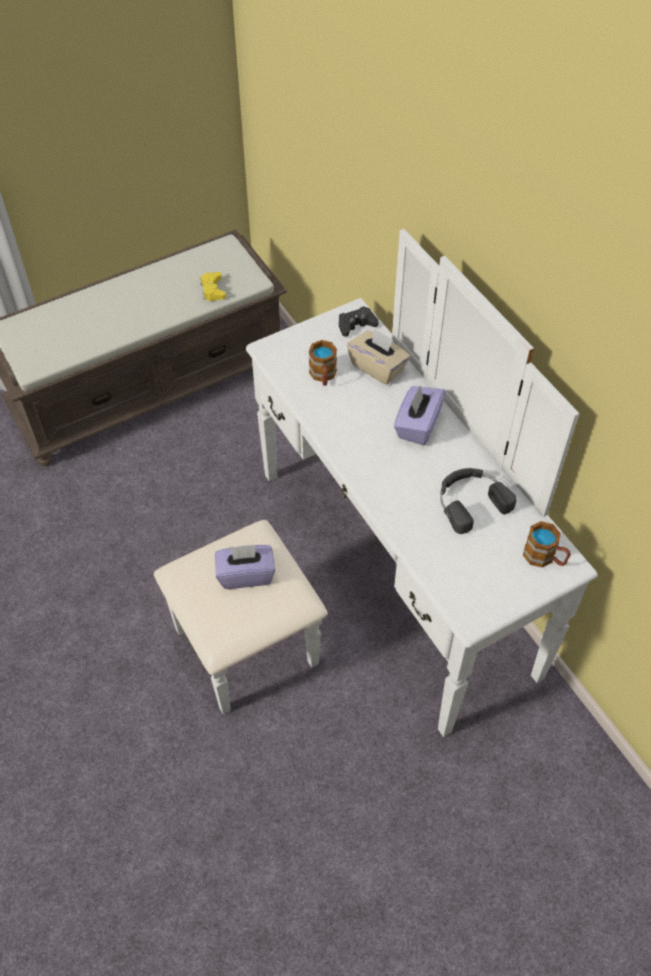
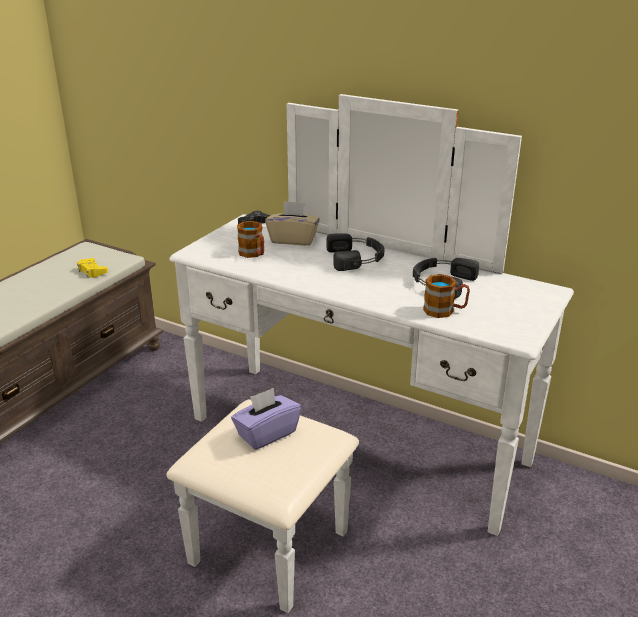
camera: 30 degrees left, 25 degrees down
purple tissue box [394,386,446,445] -> black headphones [327,234,385,271]
mug [523,521,571,568] -> mug moved to [423,274,470,318]

